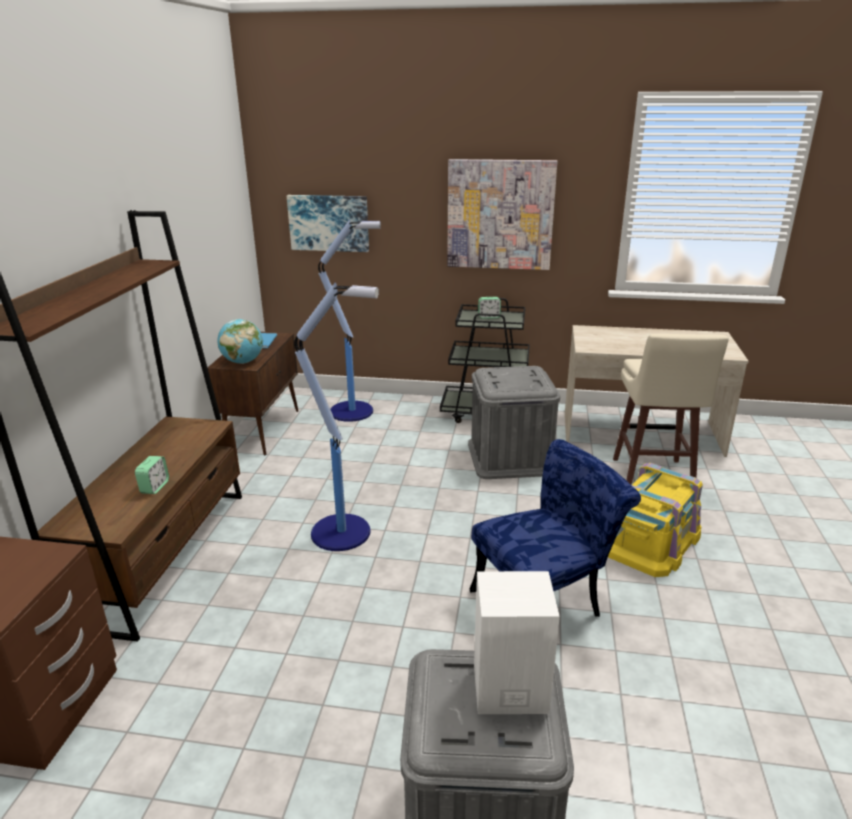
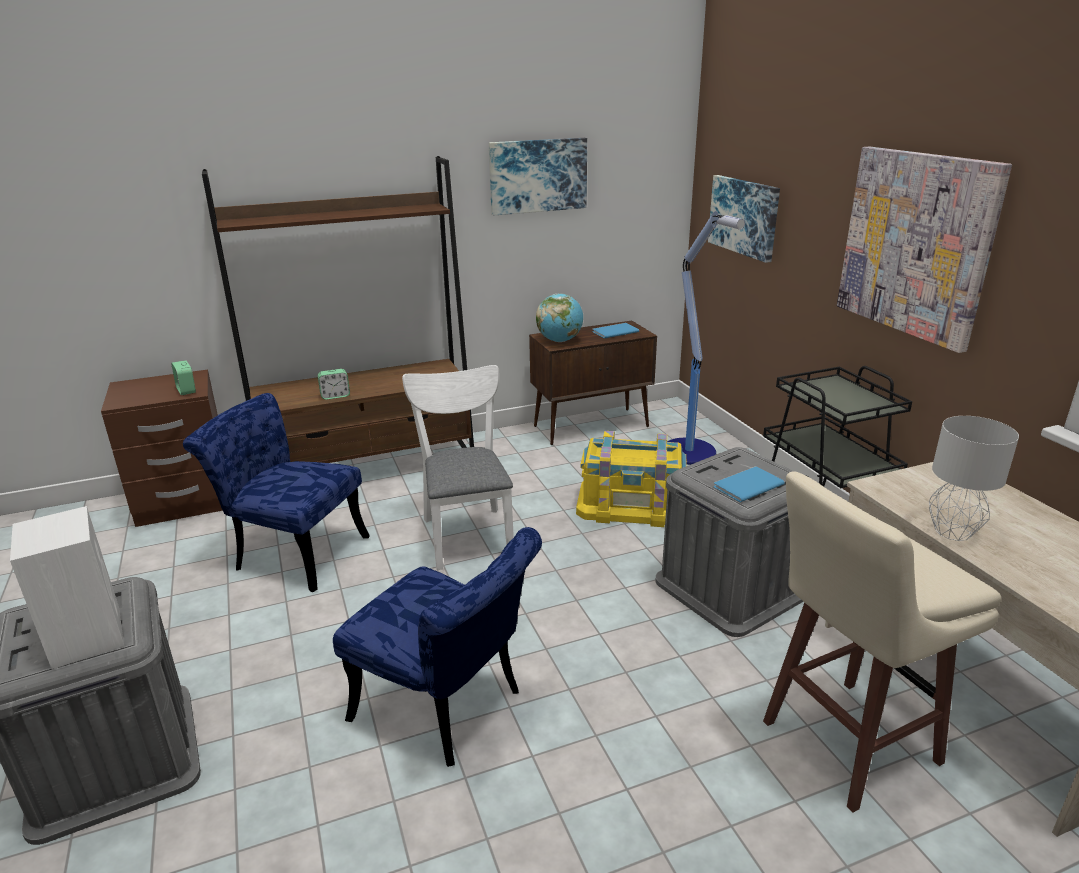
camera: 60 degrees right, 0 degrees up
floor lamp [294,283,379,551] -> white chair [402,365,514,570]
alarm clock [478,297,501,319] -> alarm clock moved to [171,360,196,395]
yellow storage box [608,463,703,577] -> yellow storage box moved to [576,431,687,527]
none -> blue chair [183,393,370,593]
none -> picture [489,138,587,215]
none -> blue book [714,467,785,502]
none -> grey table lamp [929,416,1019,541]

